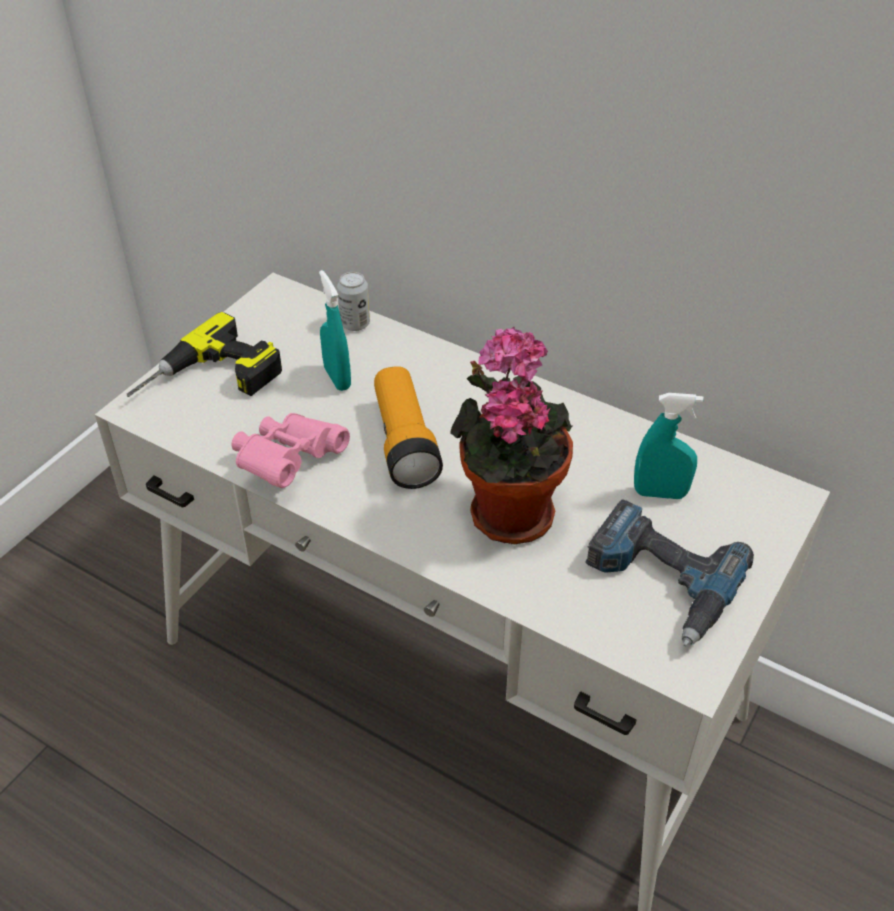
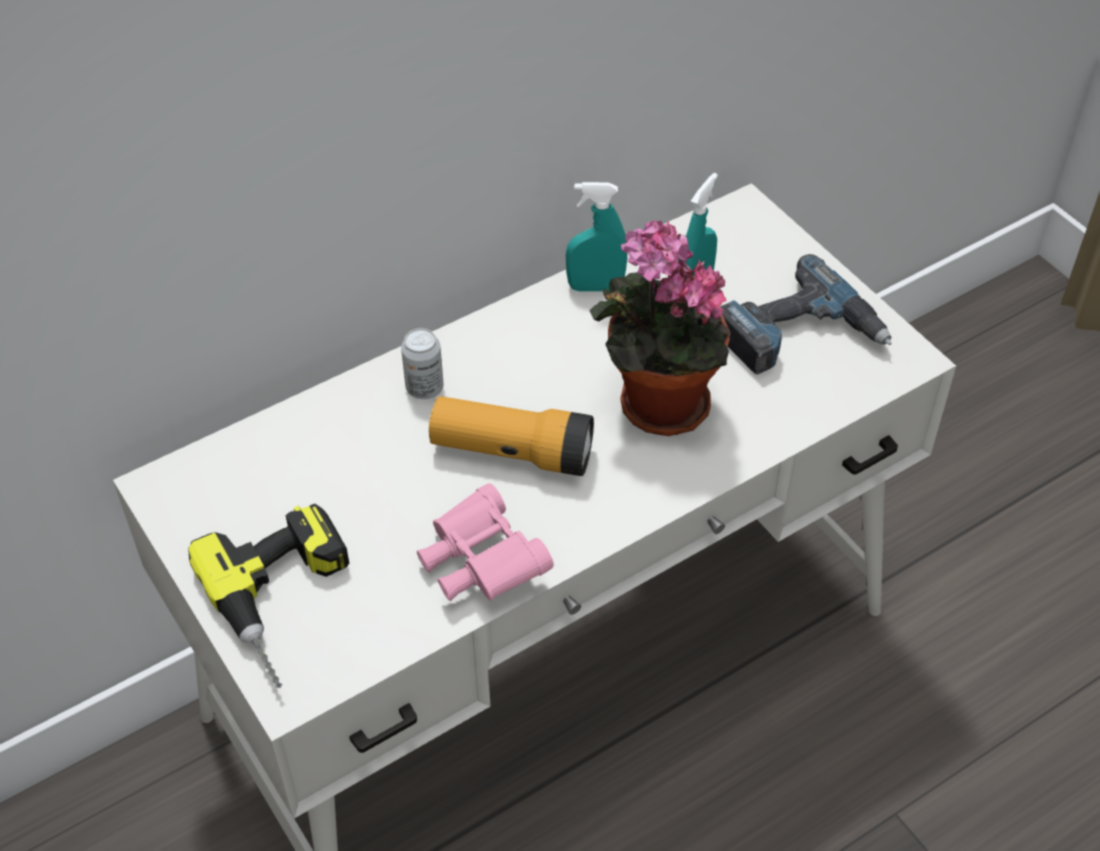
camera: 65 degrees left, 5 degrees up
turquoise spray bottle [319,270,351,391] -> turquoise spray bottle moved to [566,182,627,292]
can [337,272,370,331] -> can moved to [401,328,443,399]

